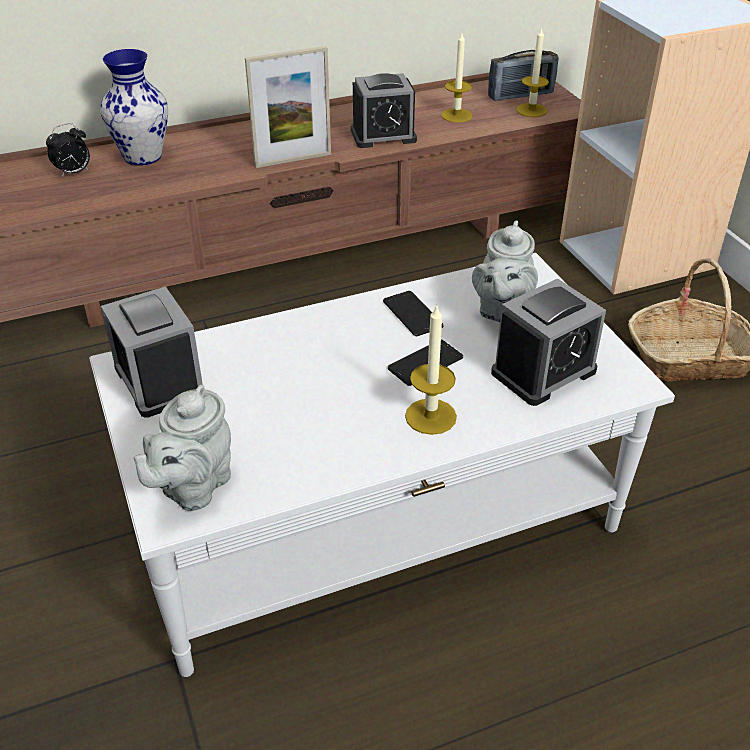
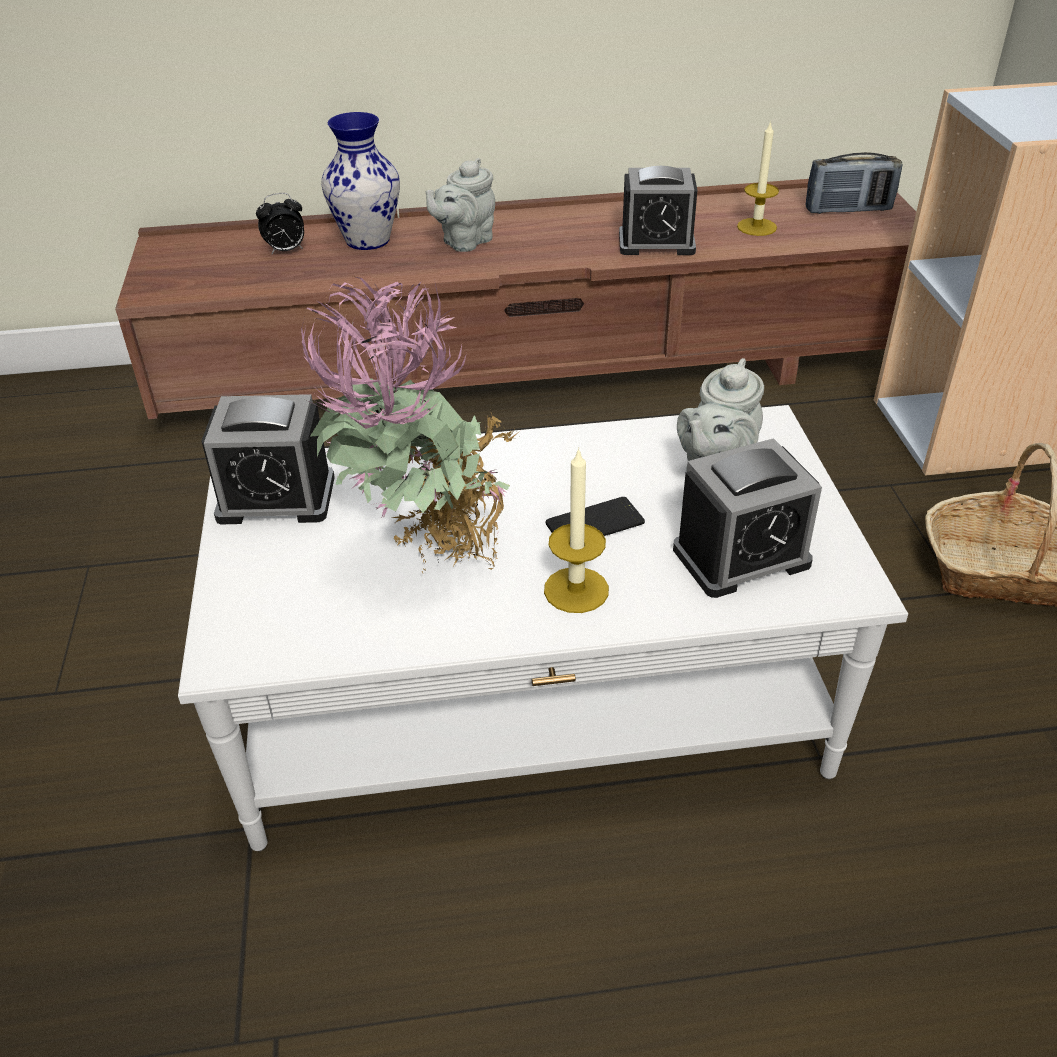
camera: 15 degrees right, 0 degrees up
alarm clock [101,286,203,418] -> alarm clock turned 75 degrees counterclockwise [201,394,335,524]
grey teapot [134,385,231,511] -> grey teapot moved to [426,158,495,252]
picture frame [245,46,331,168] -> none
phone [383,291,443,336] -> none
candle [516,26,549,117] -> none
none -> potted plant [301,276,520,573]

